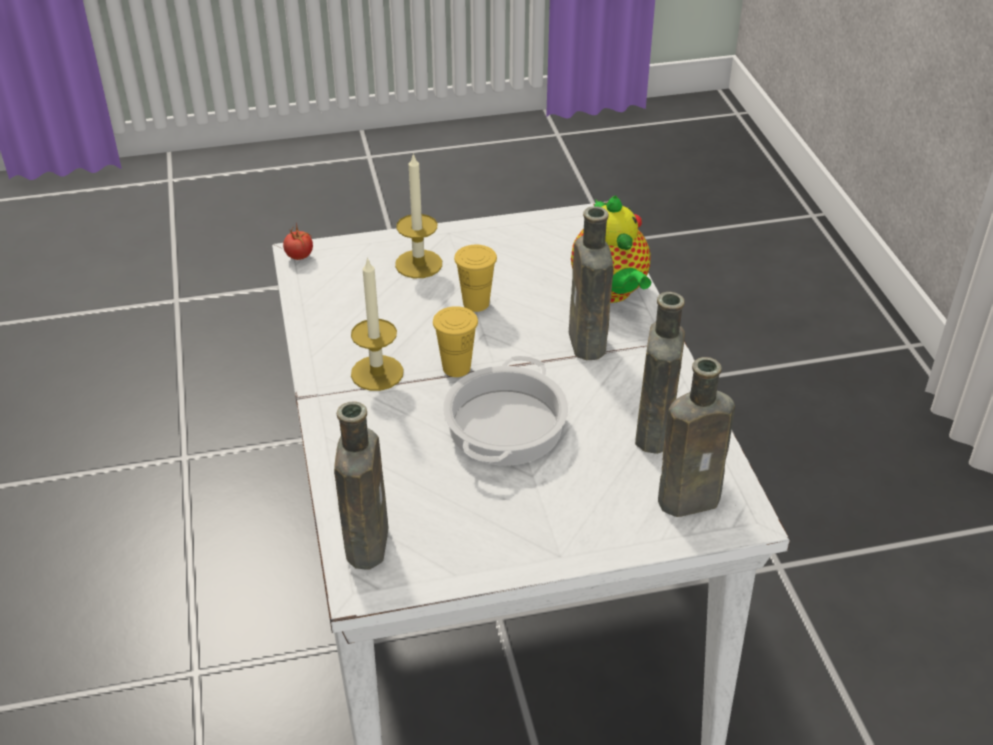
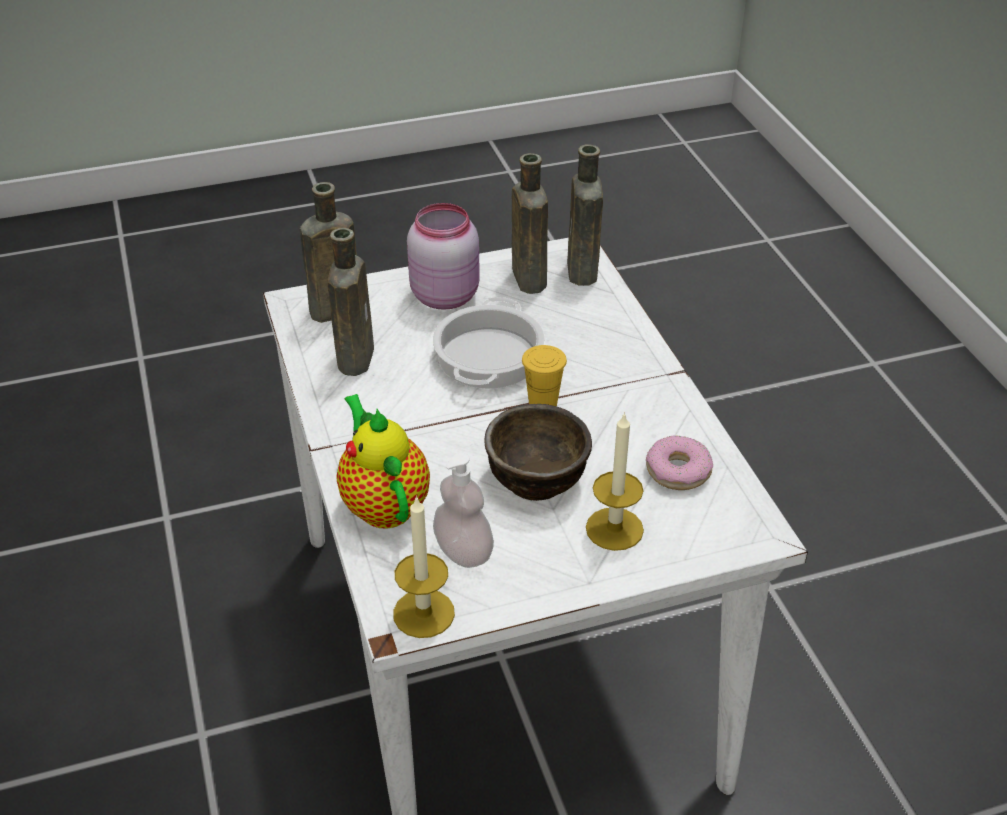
camera: 175 degrees right, 0 degrees up
tomato [283,222,313,260] -> none
candle [351,257,404,391] -> candle moved to [393,495,455,638]
yellow cup [454,245,497,312] -> brown bowl [484,404,592,501]
brown bottle [569,206,614,360] -> brown bottle moved to [511,153,548,294]
none -> pink jar [407,203,480,310]
none -> soap dispenser [433,453,494,568]
none -> donut [646,435,713,490]

